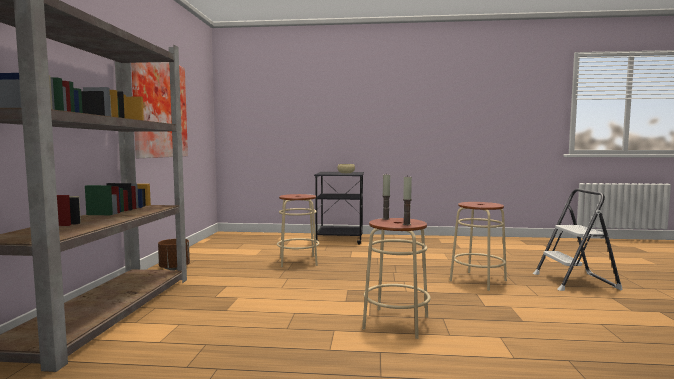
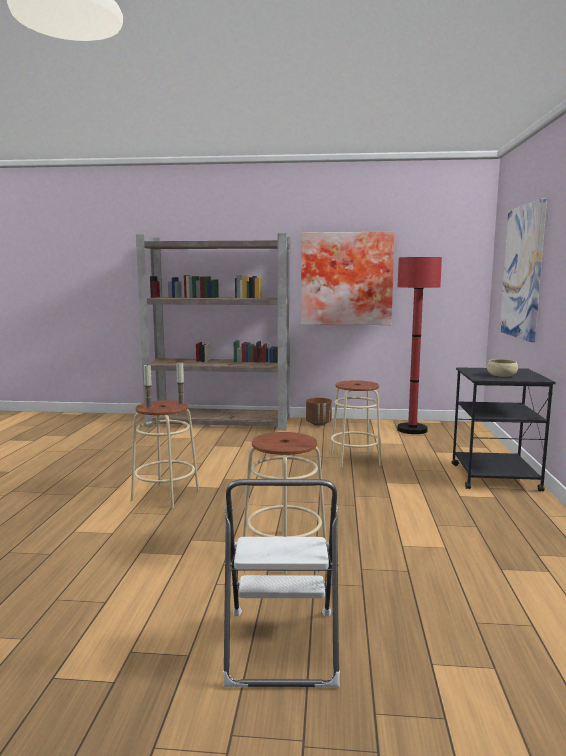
camera: 90 degrees right, 5 degrees up
none -> red floor lamp [397,257,442,434]
none -> picture [500,198,547,342]

